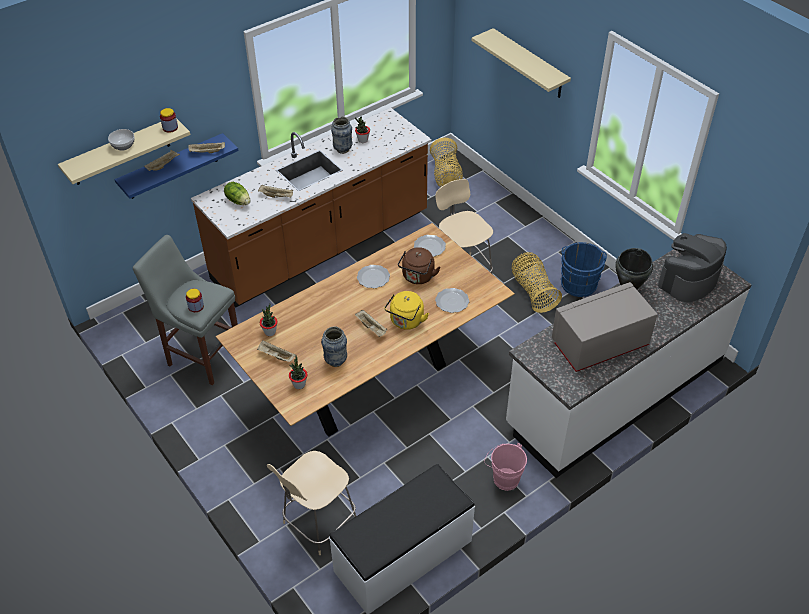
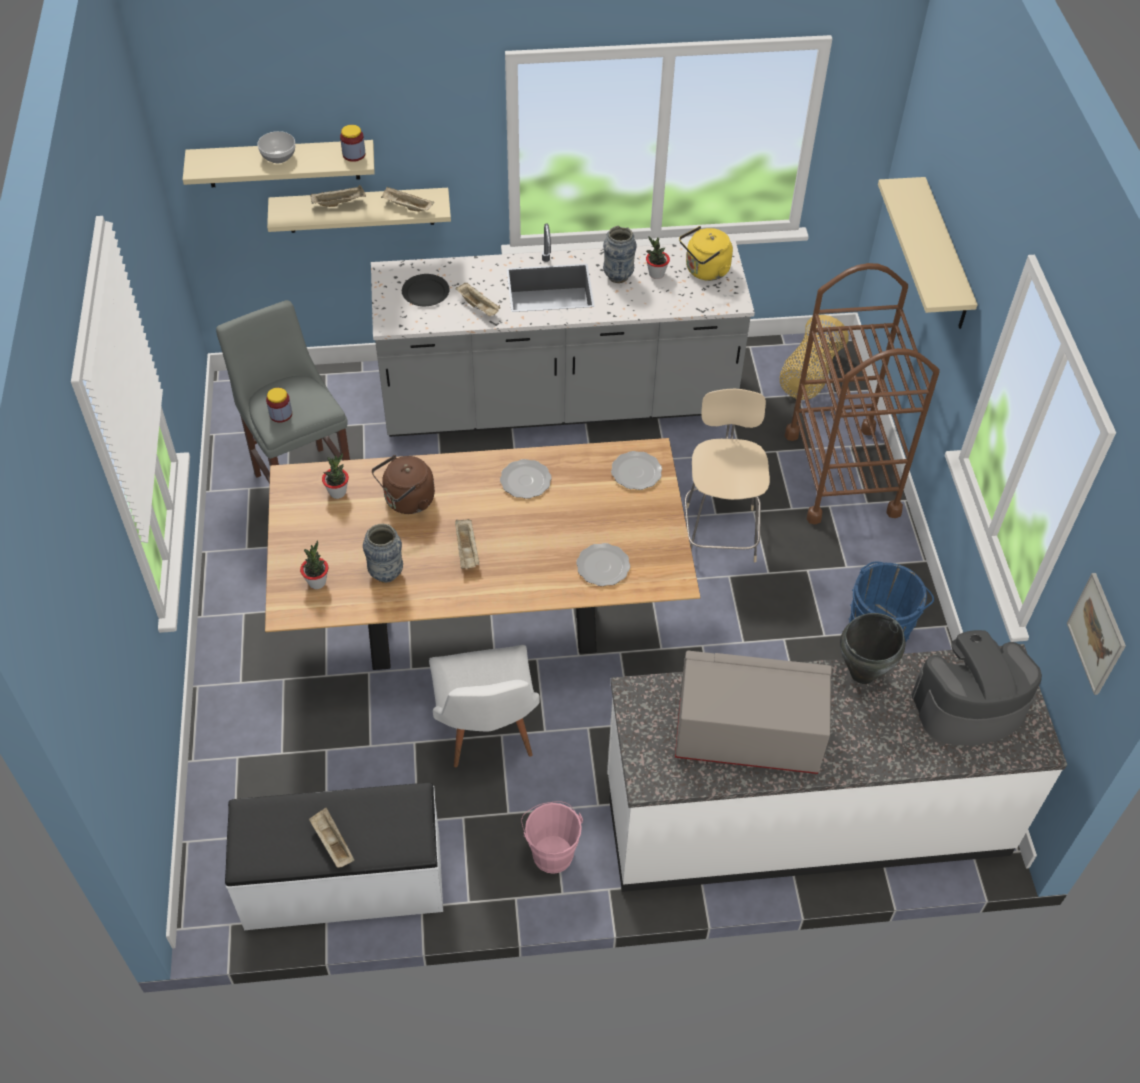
camera: 30 degrees right, 5 degrees up
blue shelf [115,133,238,199] -> beige shelf [267,188,451,233]
brown counter [191,108,432,308] -> grey counter [371,223,755,437]
lettuce [224,182,250,205] -> black plate [402,274,450,306]
beige tray [257,340,296,362] -> beige tray moved to [309,807,354,868]
beige stool [267,451,356,555] -> none
yellow kettle [384,291,429,330] -> yellow kettle moved to [679,226,733,281]
brown kettle [398,247,440,284] -> brown kettle moved to [372,455,435,514]
basket [512,252,562,313] -> none
none -> white chair [429,645,540,767]
none -> brown cart [785,263,939,525]
none -> picture [1067,573,1126,695]

